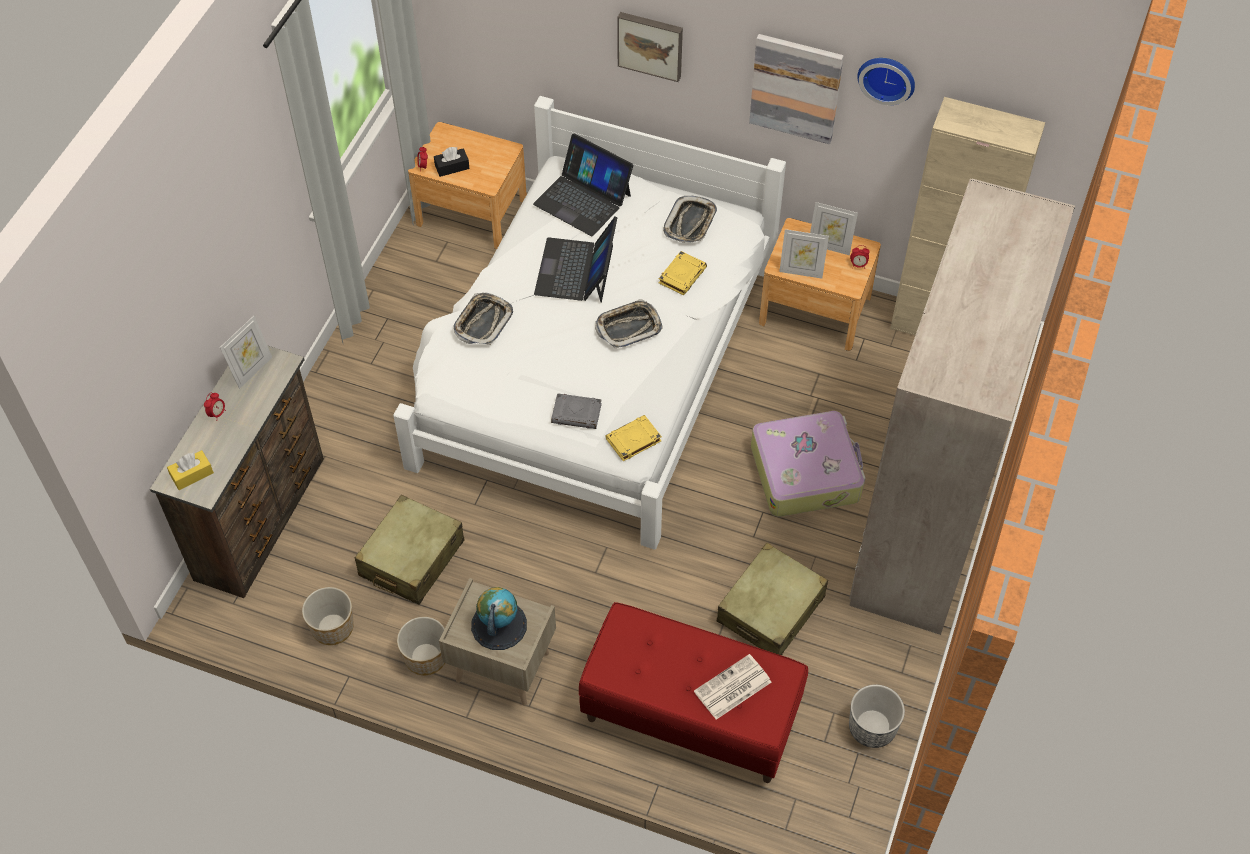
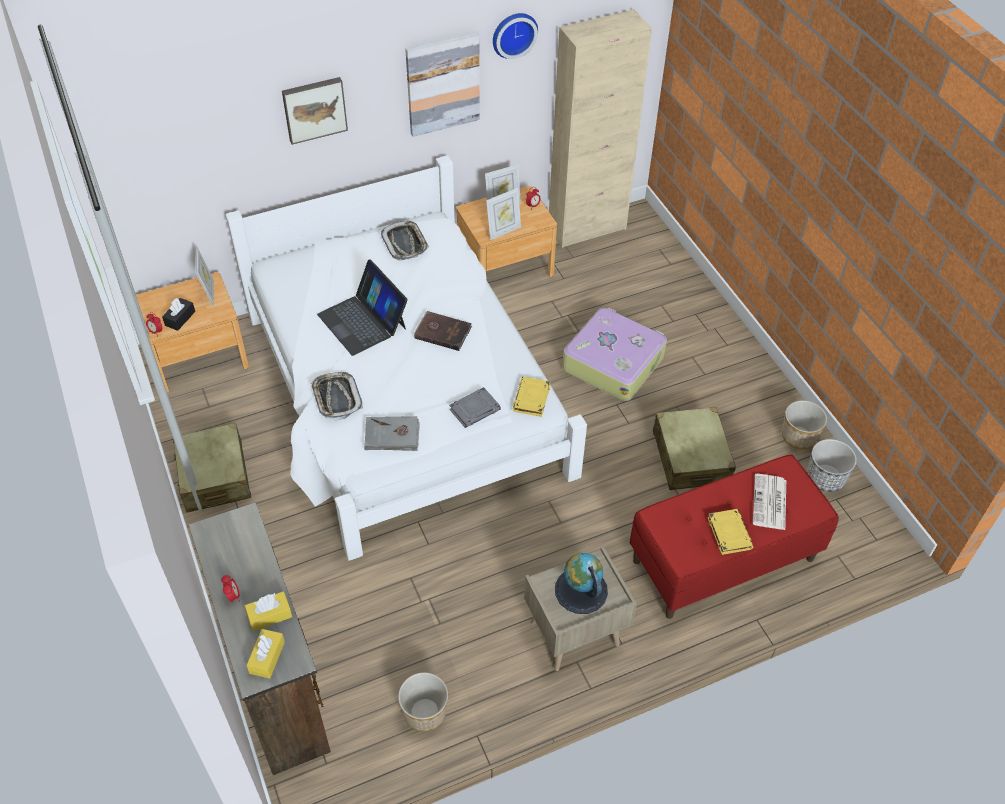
camera: 45 degrees left, 5 degrees down
picture frame [220,316,272,389] -> picture frame moved to [195,245,214,307]
beige suitcase [354,495,464,605] -> beige suitcase moved to [173,423,251,513]
planter [397,617,445,675] -> planter moved to [782,400,827,450]
laptop [533,133,633,236] -> none
tray [595,299,663,349] -> brown book [414,311,472,351]
yellow book [659,251,707,295] -> yellow book moved to [708,509,753,555]
beige wardrobe [849,179,1075,635] -> none
none -> yellow tissue box [245,591,292,631]
none -> grey book [364,416,420,451]

